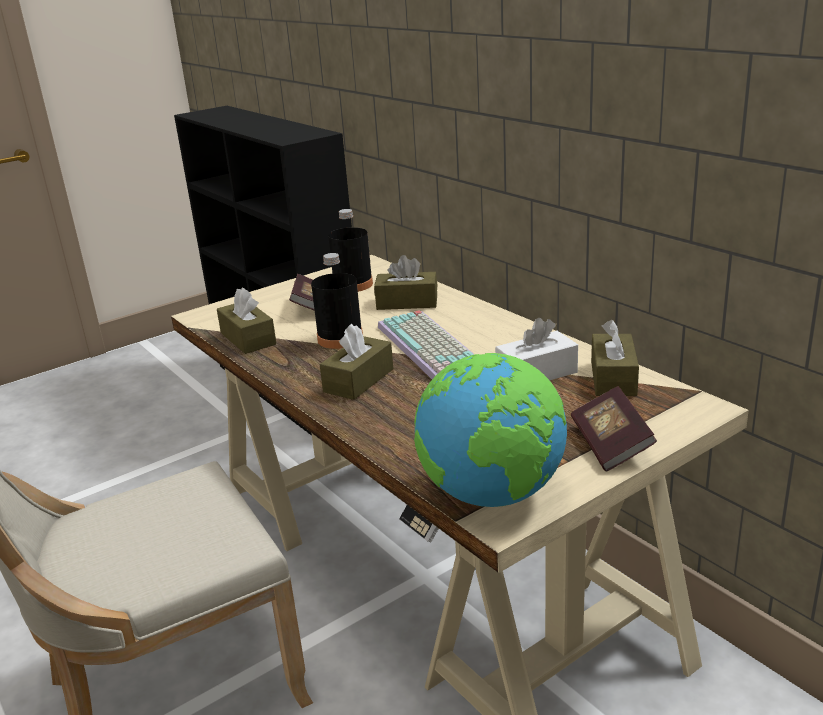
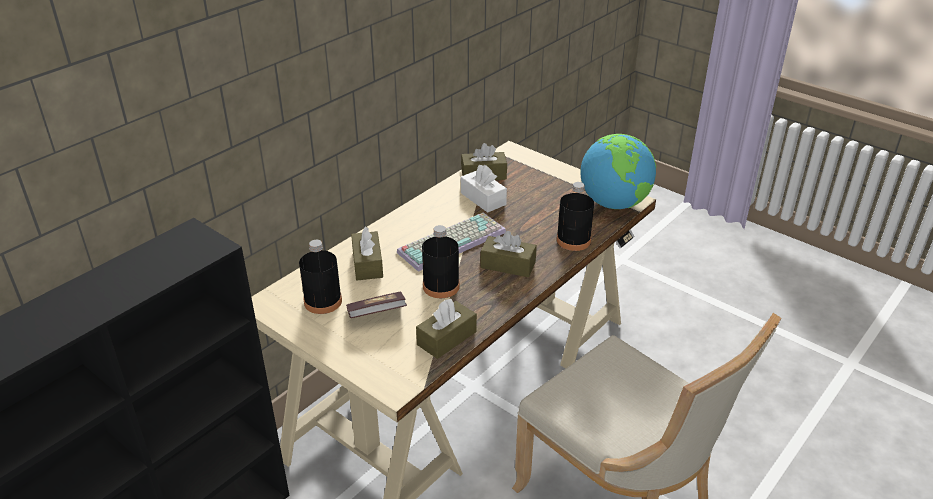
camera: 105 degrees left, 10 degrees up
book [571,386,657,472] -> none
none -> black bottle [556,182,594,251]

